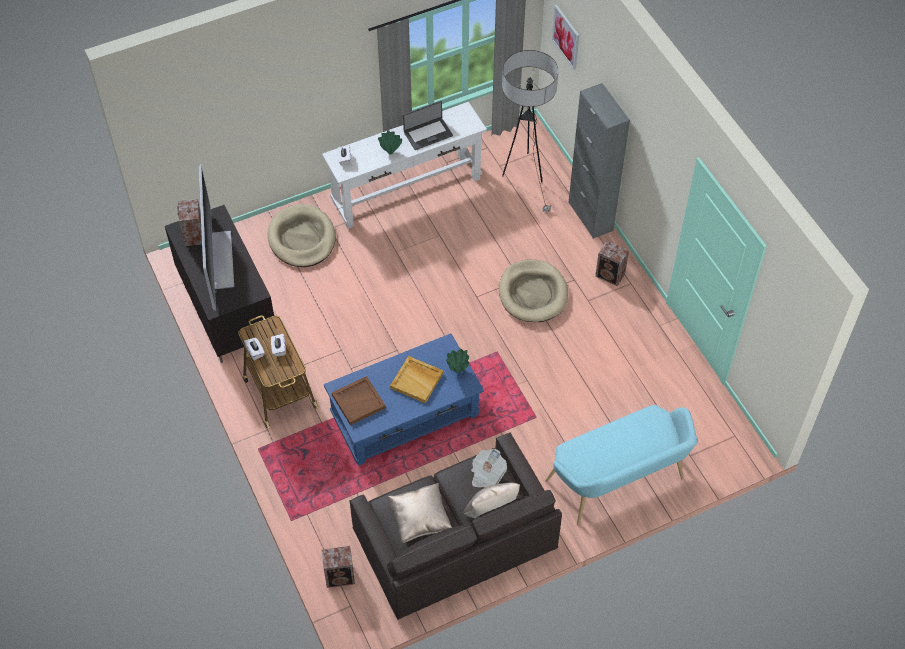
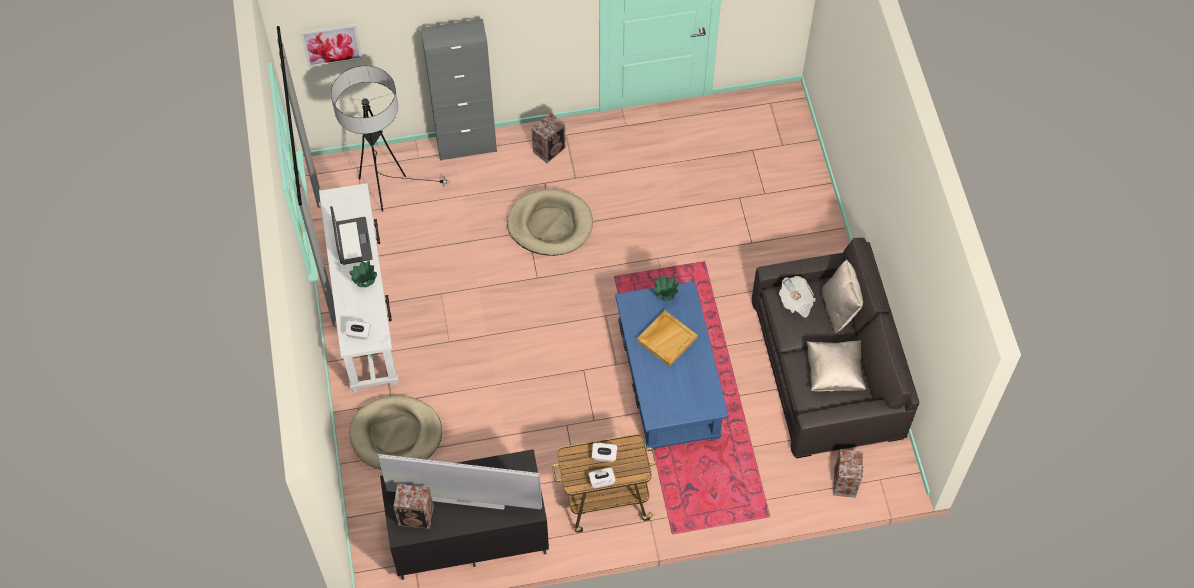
camera: 75 degrees left, 5 degrees up
brown tray [332,376,386,425] -> none
turquoise bench [545,405,698,525] -> none

